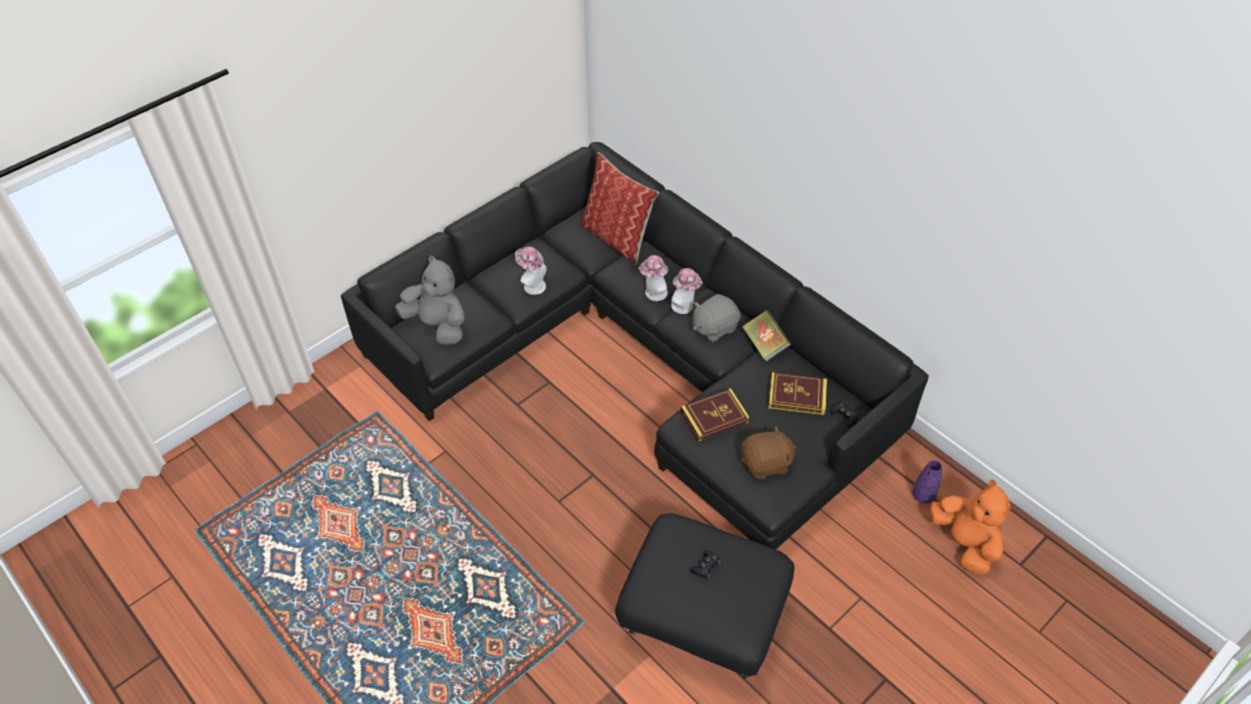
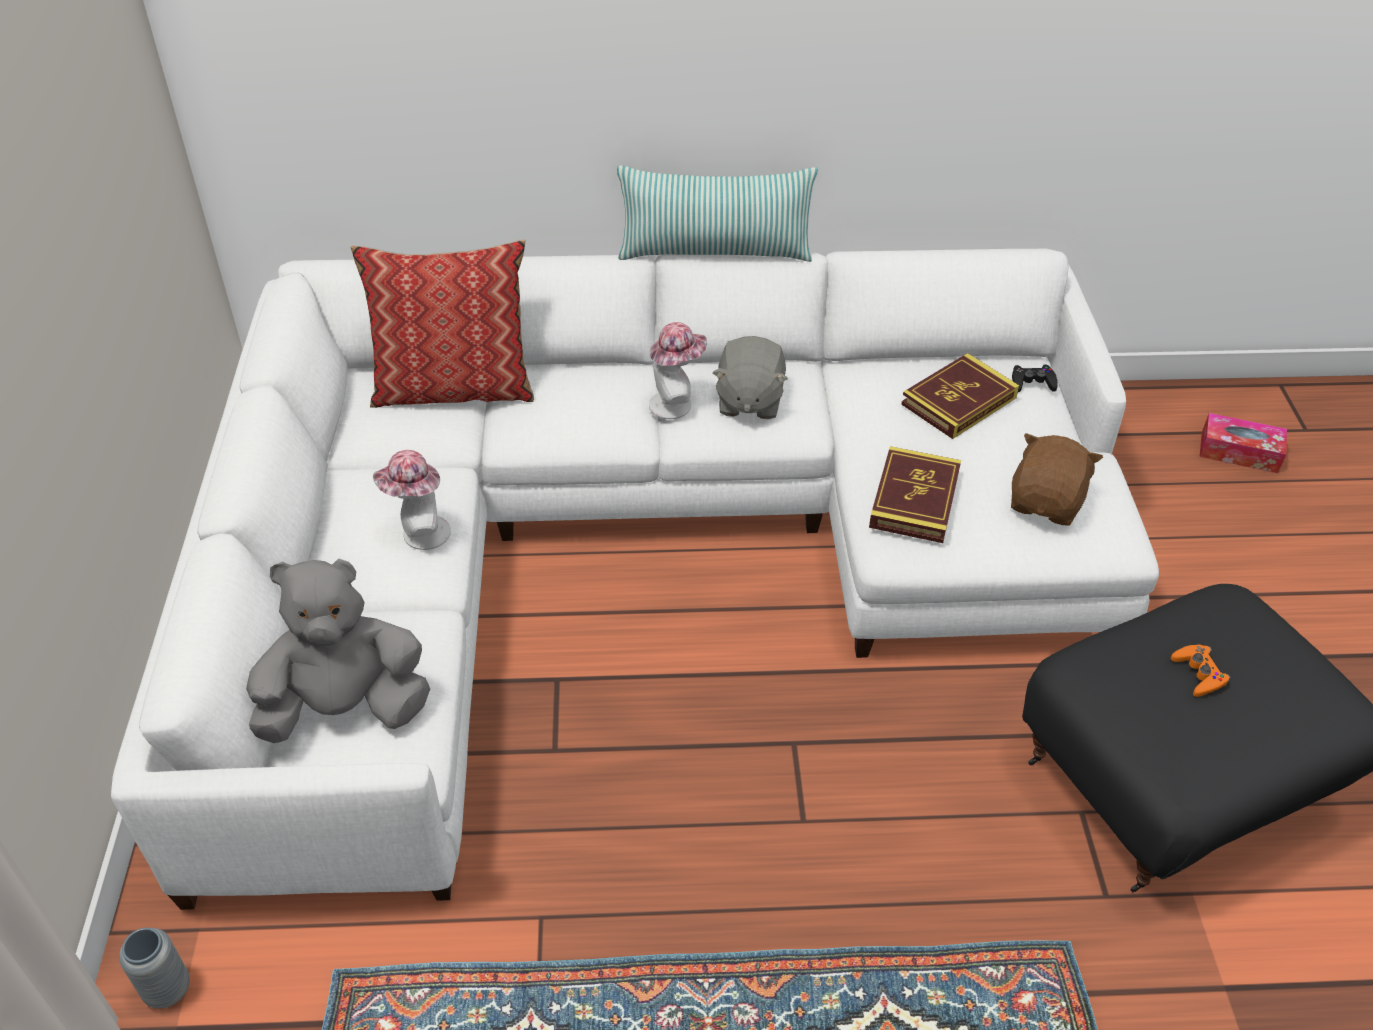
camera: 50 degrees left, 5 degrees down
black sofa [341,142,929,549] -> white sofa [111,248,1159,910]
hat [639,255,668,301] -> none
black game controller [690,550,721,579] -> orange game controller [1171,645,1230,697]
book [742,310,791,362] -> none
purple vase [912,460,942,504] -> none
orange plush toy [929,479,1010,575] -> tissue box [1200,413,1287,473]
none -> grey vase [119,928,190,1009]
none -> pillow [617,165,818,262]

